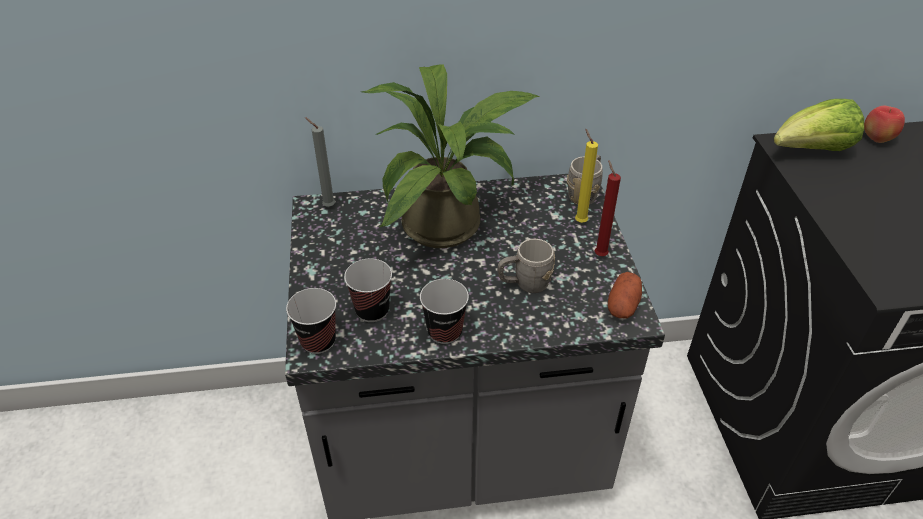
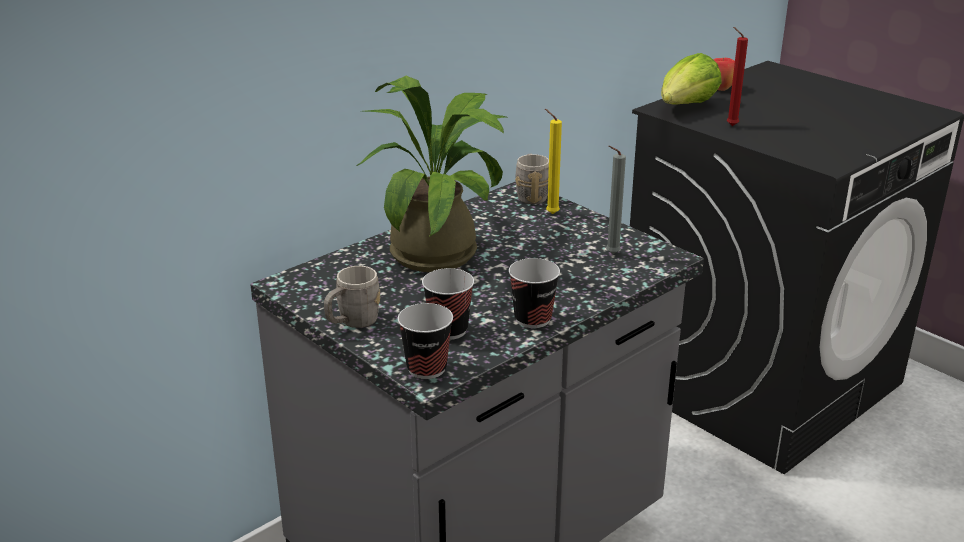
camera: 35 degrees left, 15 degrees down
grey candle [305,117,335,207] -> grey candle moved to [606,146,626,254]
grey mug [498,239,555,293] -> grey mug moved to [324,266,380,328]
red candle [595,160,621,256] -> red candle moved to [727,27,748,126]
potato [608,272,642,318] -> none

